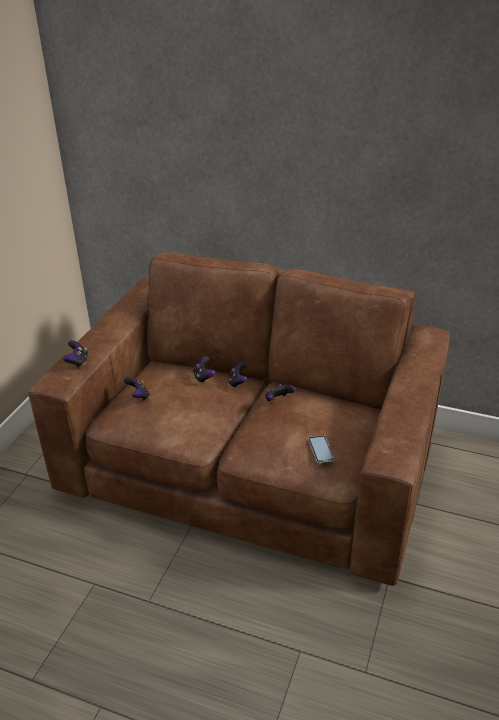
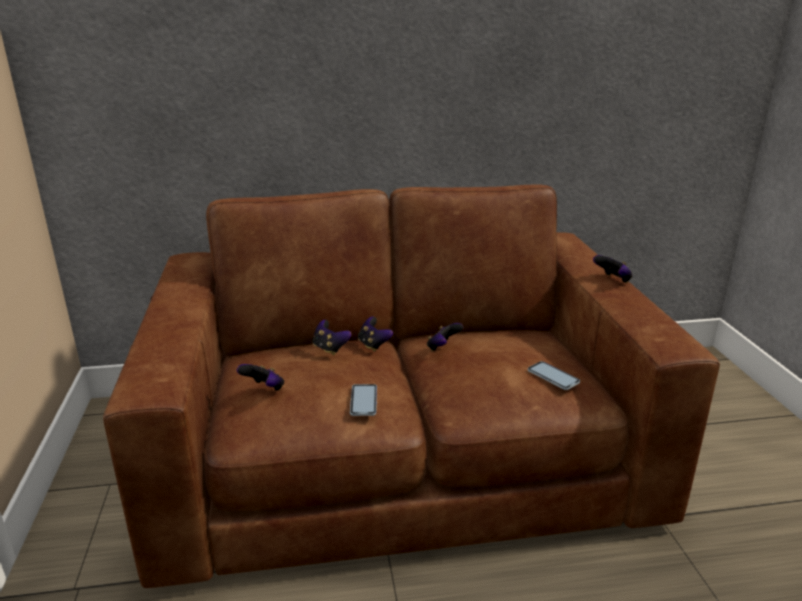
camera: 30 degrees left, 10 degrees down
game controller [63,340,88,368] -> game controller moved to [593,255,632,283]
none -> phone [350,384,377,416]

